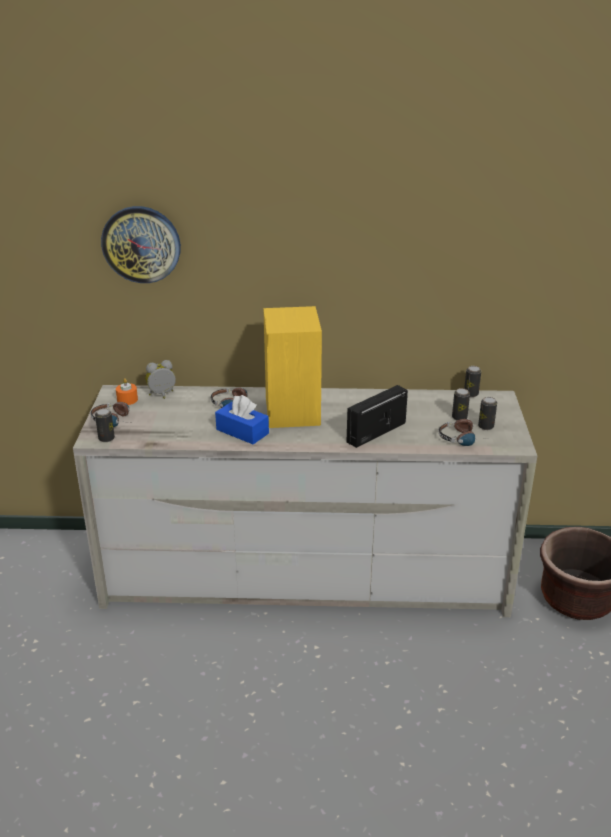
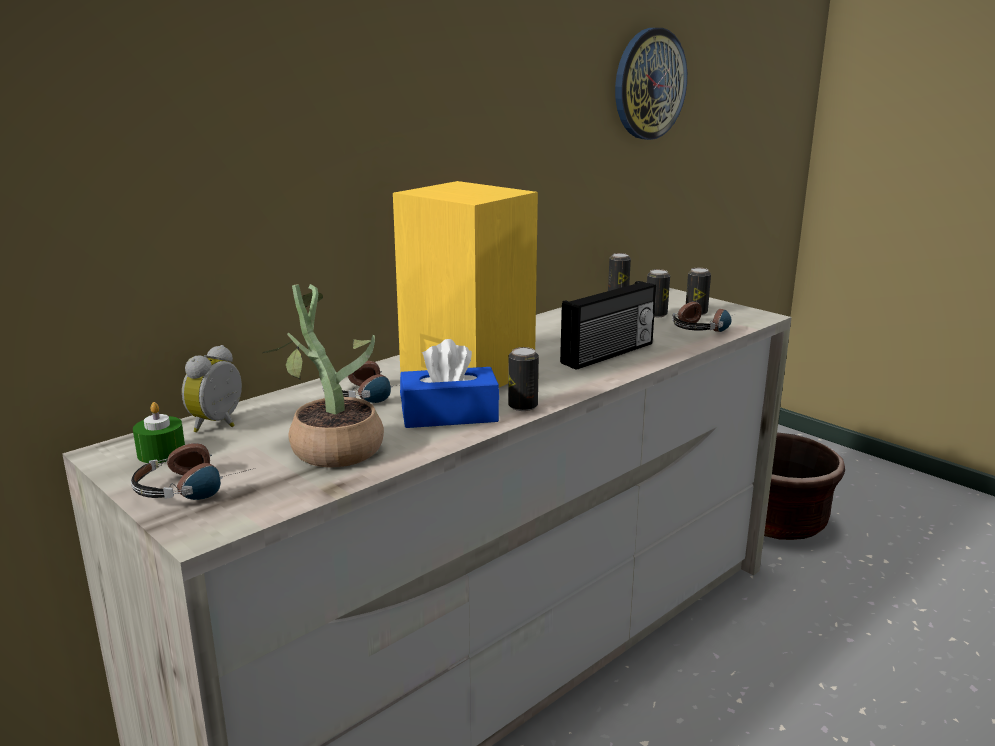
camera: 45 degrees left, 10 degrees down
can [95,408,115,442] -> can moved to [508,347,539,411]
wall clock [101,206,181,283] -> wall clock moved to [615,28,687,140]
orange candle [116,378,138,405] -> green candle [133,402,185,463]
radio [347,385,408,448] -> radio turned 135 degrees counterclockwise [560,281,656,370]
none -> potted plant [263,284,384,468]

